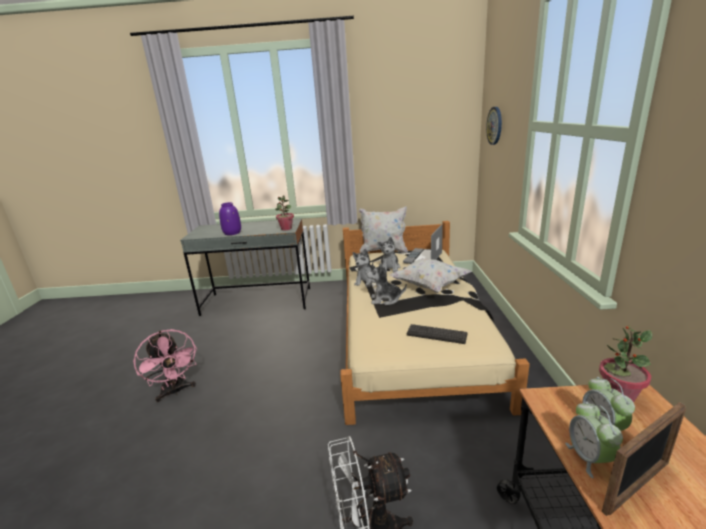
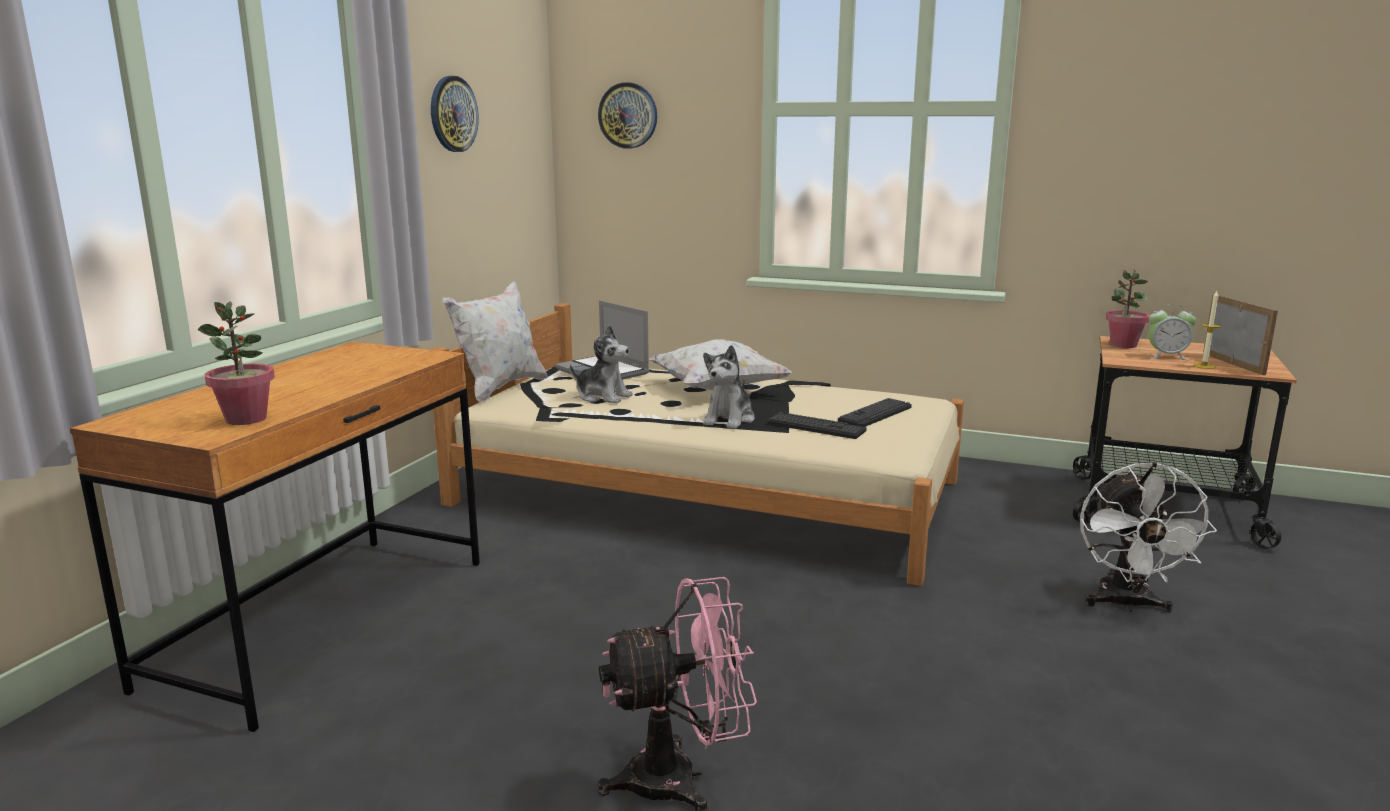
camera: 70 degrees left, 5 degrees down
grey desk [180,219,310,316] -> brown desk [70,342,480,732]
purple vase [219,202,241,235] -> none
potted plant [275,195,294,230] -> potted plant moved to [198,301,275,425]
plush toy [353,249,376,287] -> none
alarm clock [565,402,623,478] -> candle [1193,291,1221,369]
none -> wall clock [431,76,479,152]
none -> keyboard [767,412,867,439]

